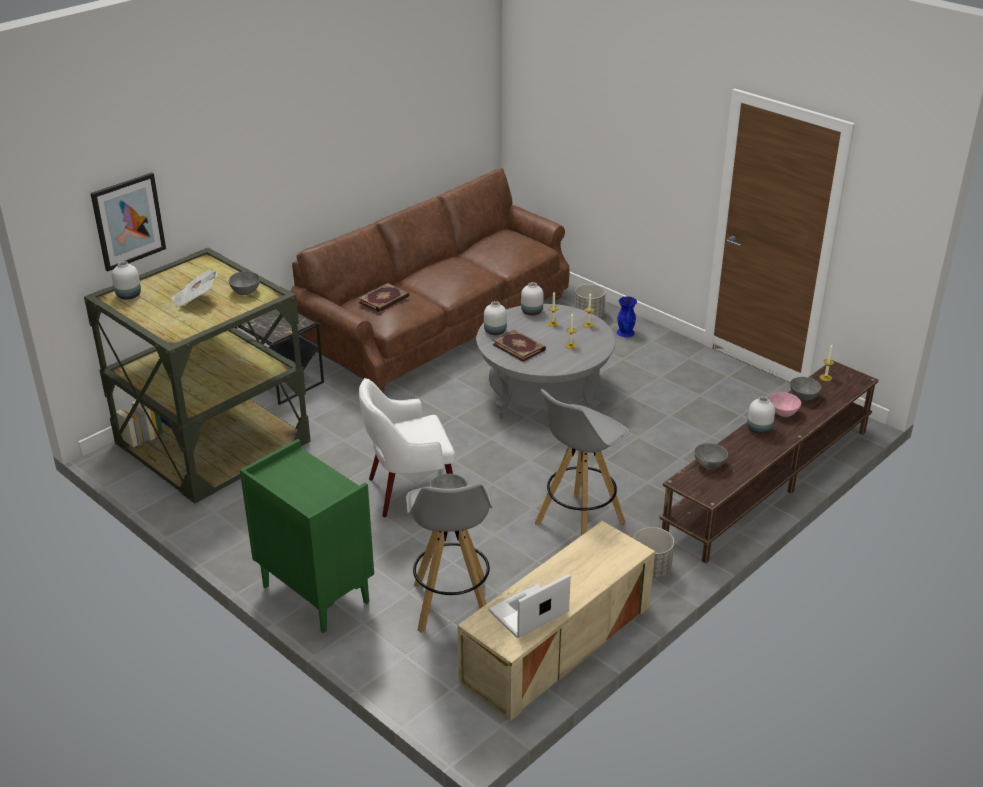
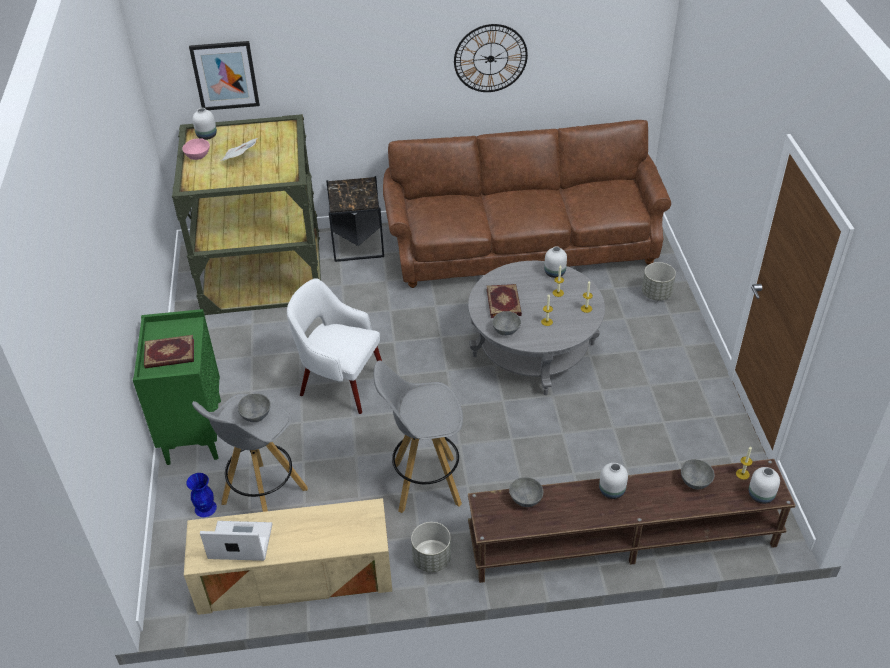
camera: 40 degrees right, 10 degrees up
grey bowl [229,271,260,295] -> grey bowl moved to [492,311,521,336]
book [358,283,409,312] -> book moved to [144,335,194,368]
white vase [484,301,507,335] -> white vase moved to [749,467,780,504]
blue vase [617,296,637,337] -> blue vase moved to [186,473,217,517]
pink bowl [770,392,801,417] -> pink bowl moved to [182,138,210,160]
none -> wall clock [454,24,528,92]

